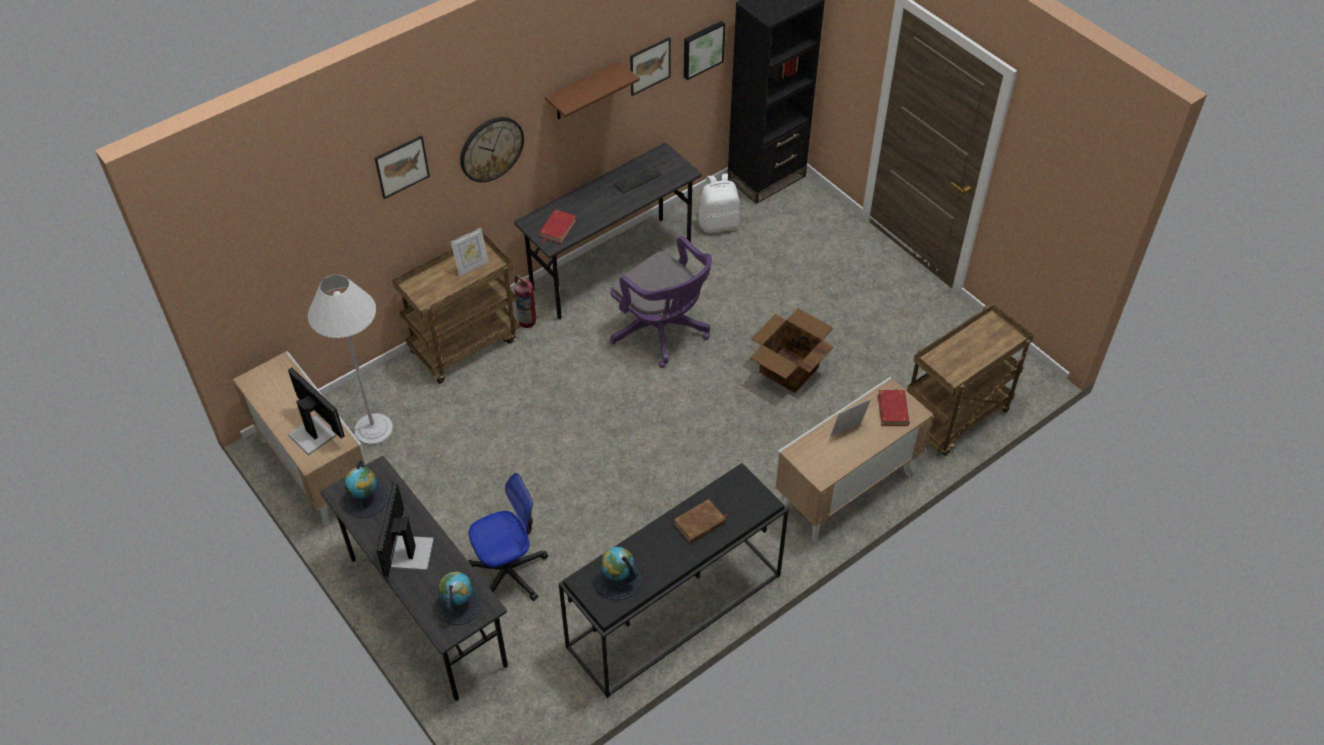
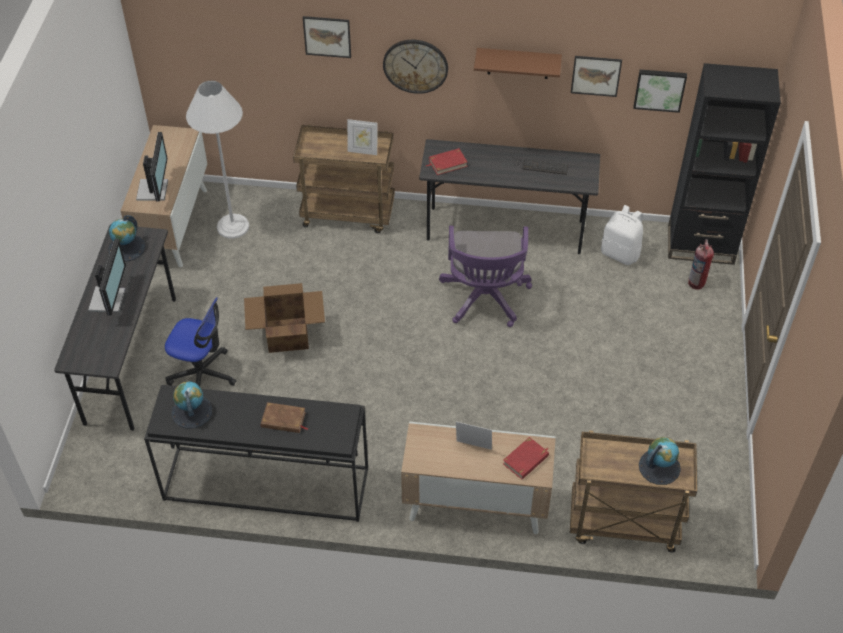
camera: 45 degrees right, 0 degrees up
monitor [376,482,434,577] -> monitor turned 135 degrees clockwise [88,239,126,316]
globe [435,572,482,625] -> globe moved to [639,437,681,485]
fire extinguisher [514,275,536,328] -> fire extinguisher moved to [688,239,714,290]
cardboard box [750,308,833,393] -> cardboard box moved to [244,283,325,353]

